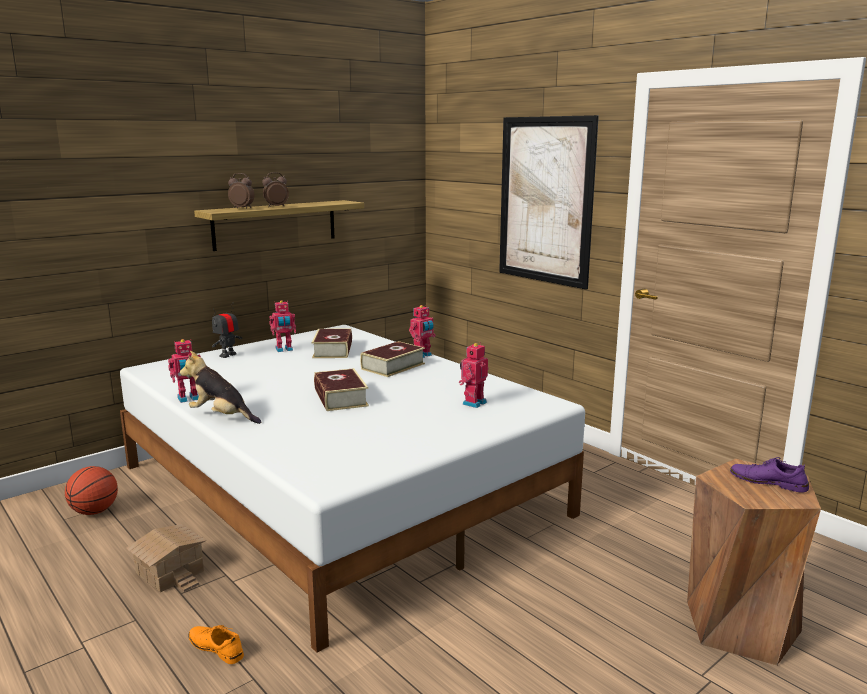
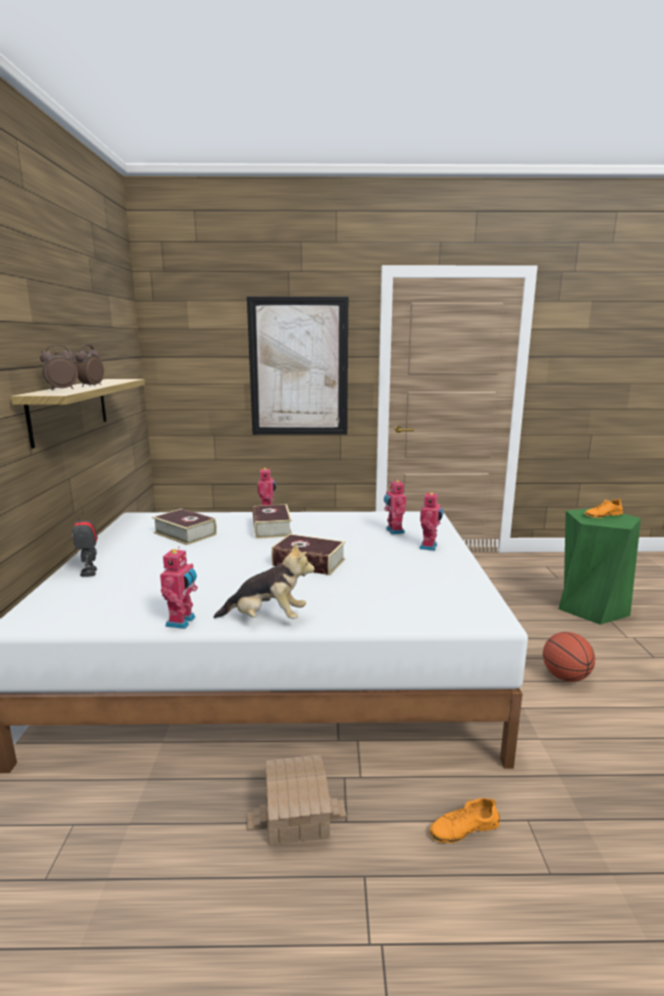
camera: 50 degrees left, 0 degrees up
basketball [65,466,118,515] -> basketball moved to [543,632,595,682]
plush toy [180,351,261,424] -> plush toy turned 150 degrees counterclockwise [213,542,315,619]
toy robot [269,300,296,352] -> toy robot moved to [419,491,444,551]
brown stool [687,458,821,666] -> green stool [558,508,641,625]
purple shoe [730,457,809,493] -> orange shoe [584,499,623,518]

